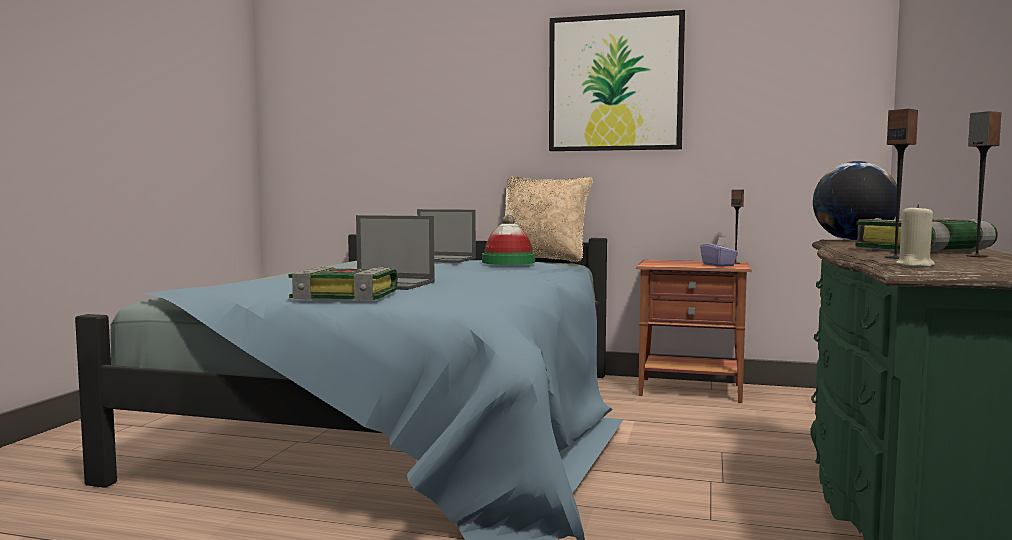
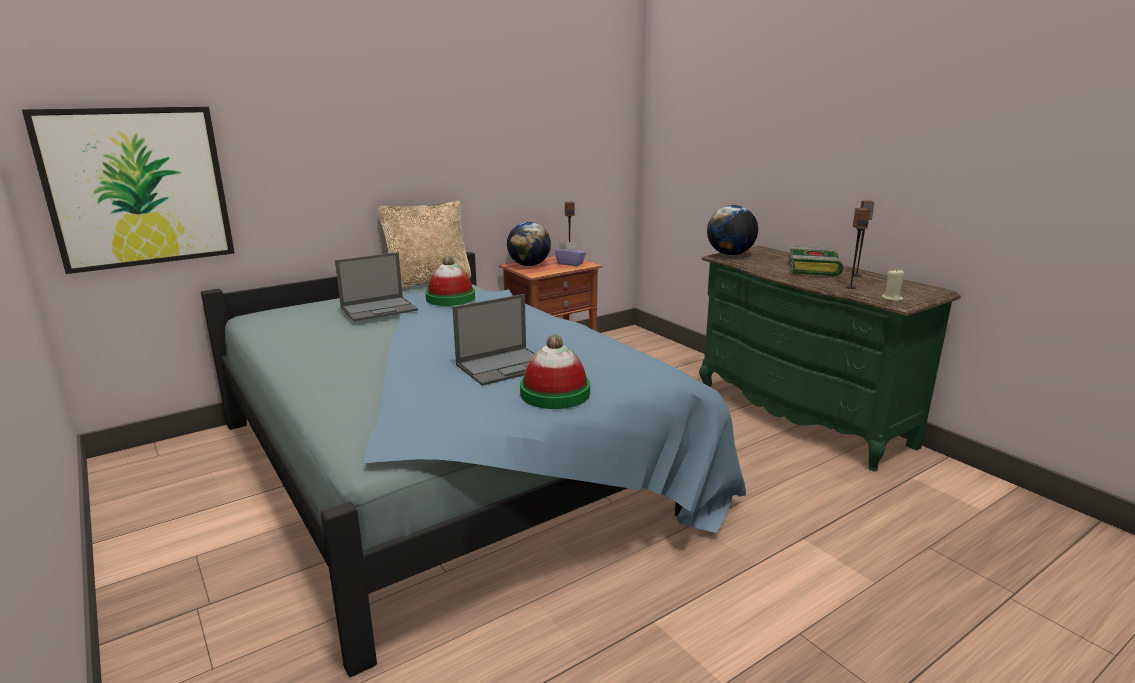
camera: 50 degrees left, 15 degrees up
book [289,266,398,301] -> hat [520,334,590,409]
picture [549,10,685,151] -> picture moved to [22,106,235,274]
none -> globe [507,222,551,266]

